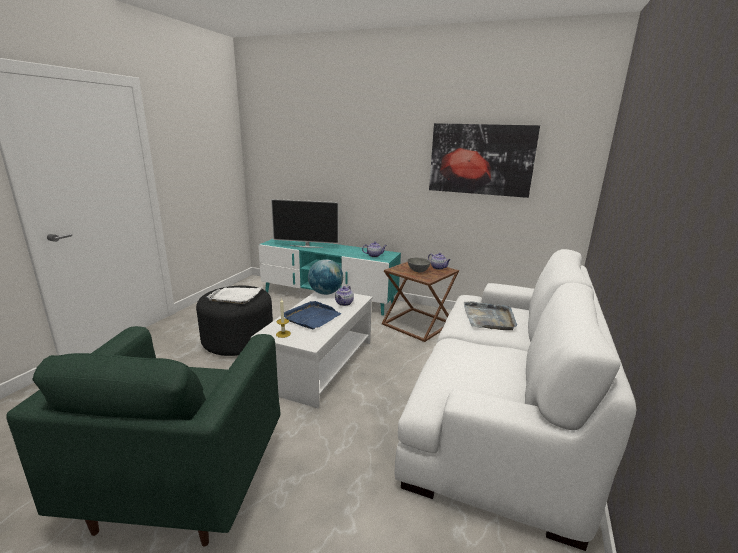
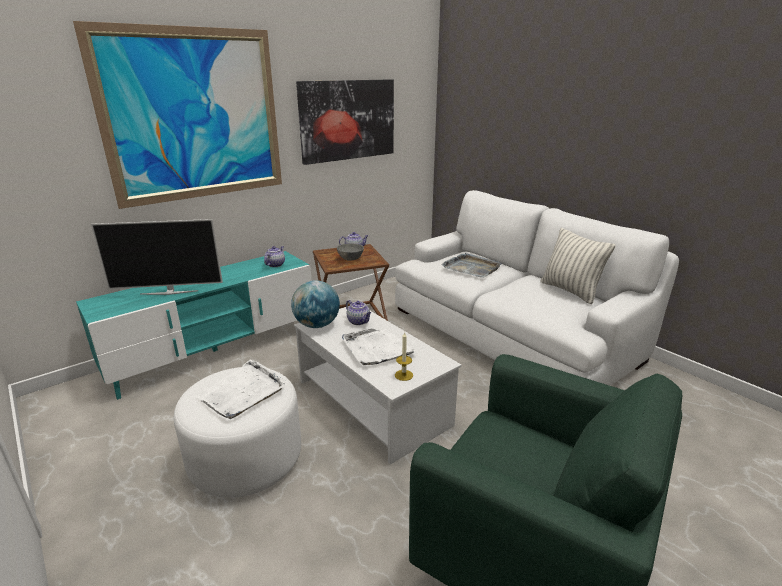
camera: 60 degrees left, 5 degrees up
black ottoman [196,286,273,356] -> white ottoman [174,367,301,498]
television [271,199,339,248] -> television turned 45 degrees clockwise [91,219,223,295]
blue tray [284,301,342,329] -> white tray [342,329,416,365]
none -> picture [73,21,282,209]
none -> pillow [541,228,615,304]

